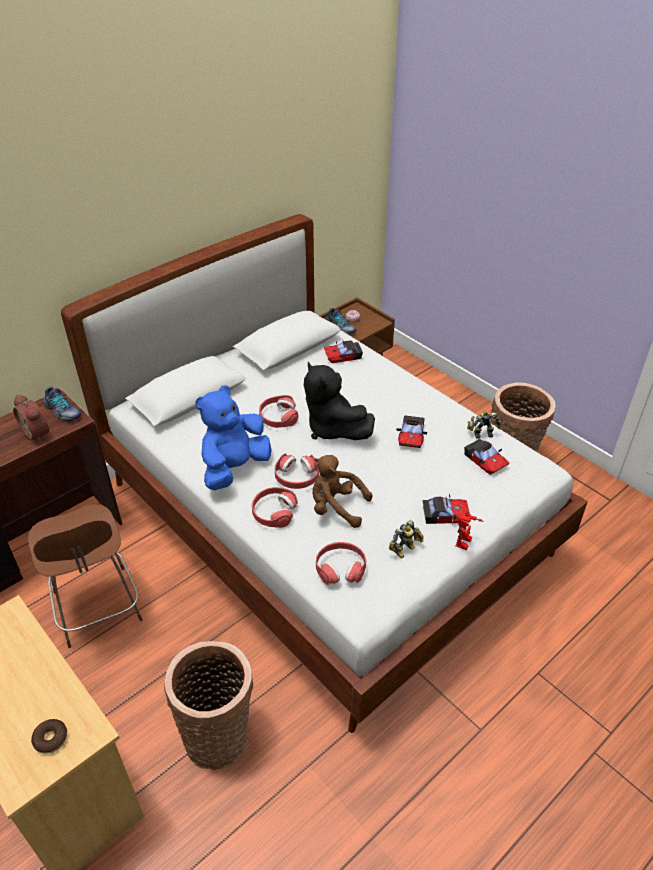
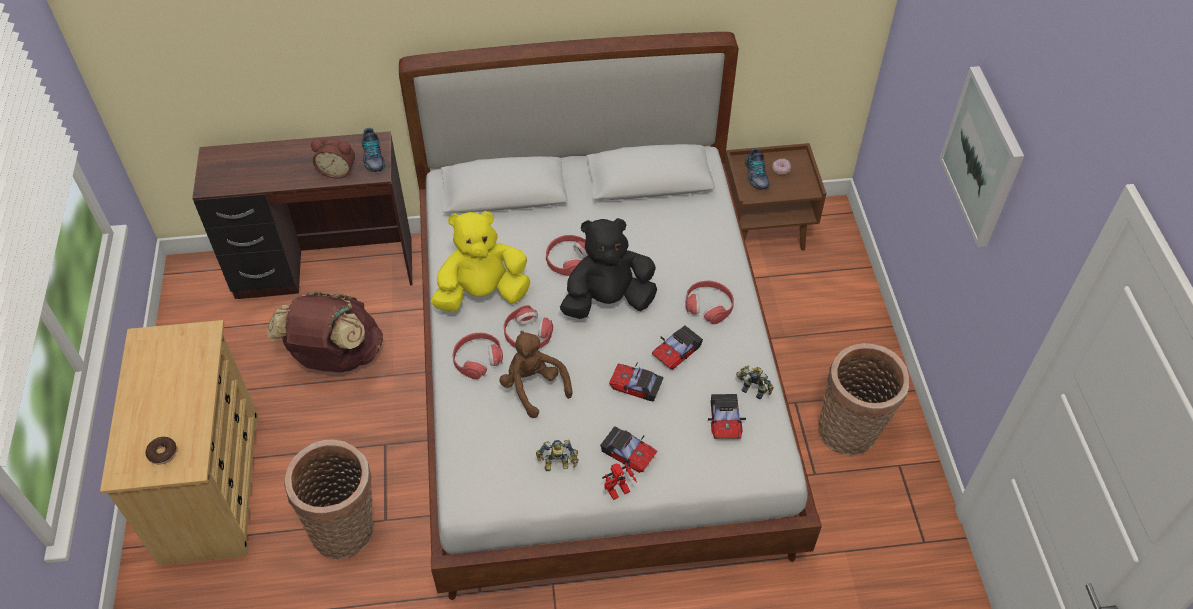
camera: 35 degrees right, 10 degrees up
alarm clock [13,395,49,442] -> alarm clock turned 75 degrees counterclockwise [311,139,355,179]
brown chair [28,504,143,648] -> brown backpack [267,292,383,373]
blue plush toy [195,385,272,490] -> yellow plush toy [431,211,530,312]
black plush toy [304,362,375,440] -> black plush toy turned 75 degrees clockwise [560,218,657,319]
red headphones [316,542,366,585] -> red headphones moved to [685,281,734,324]
toy car [324,340,363,363] -> toy car moved to [609,364,664,402]
none -> picture [939,66,1024,247]

